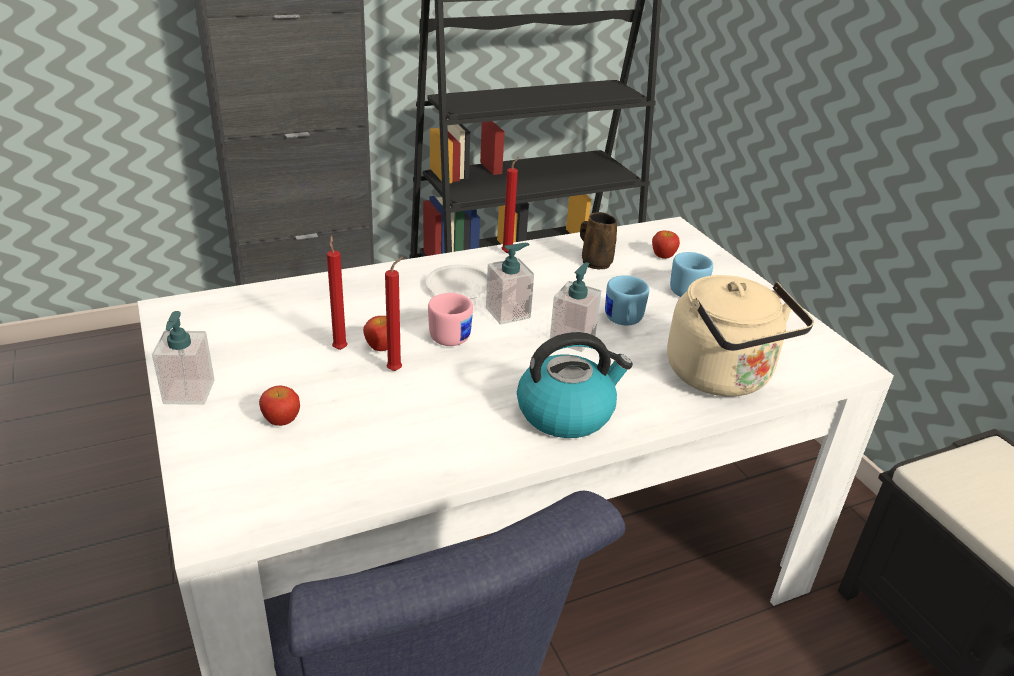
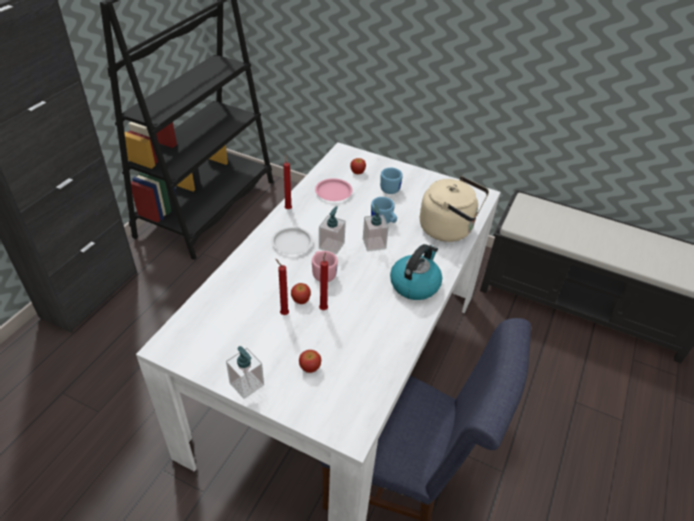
camera: 40 degrees left, 10 degrees up
brown mug [580,212,617,269] -> pink plate [315,178,353,201]

